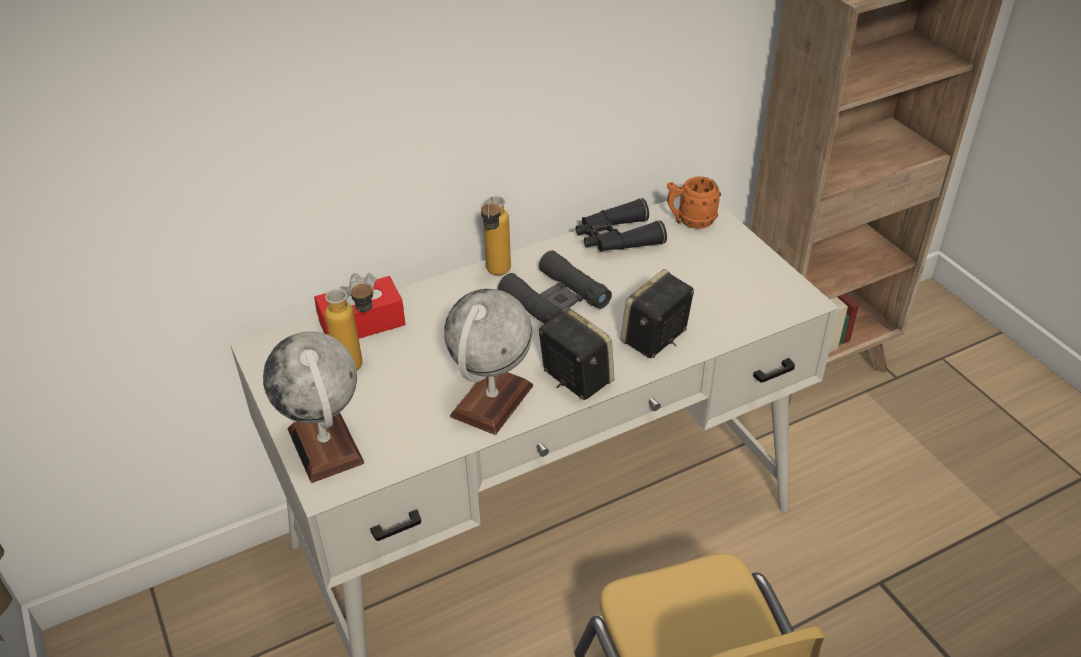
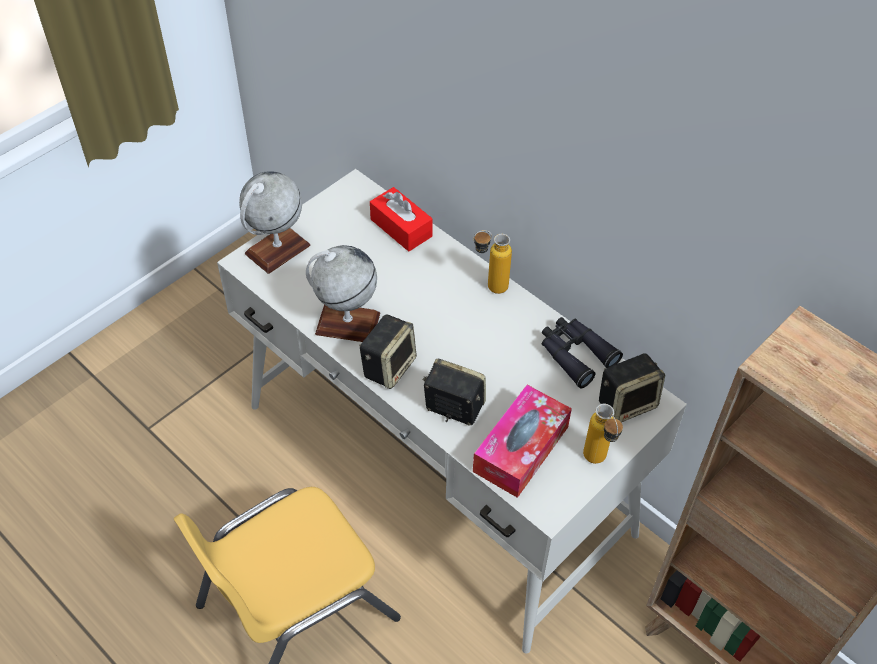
camera: 70 degrees right, 10 degrees up
bottle [325,280,374,370] -> bottle moved to [583,404,623,464]
black binoculars [498,250,612,324] -> none
orange mug [667,176,721,229] -> speaker [599,354,665,422]
none -> tissue box [473,385,572,498]

